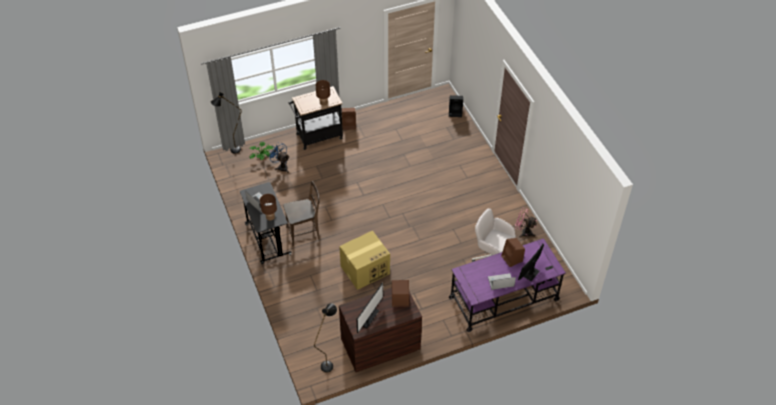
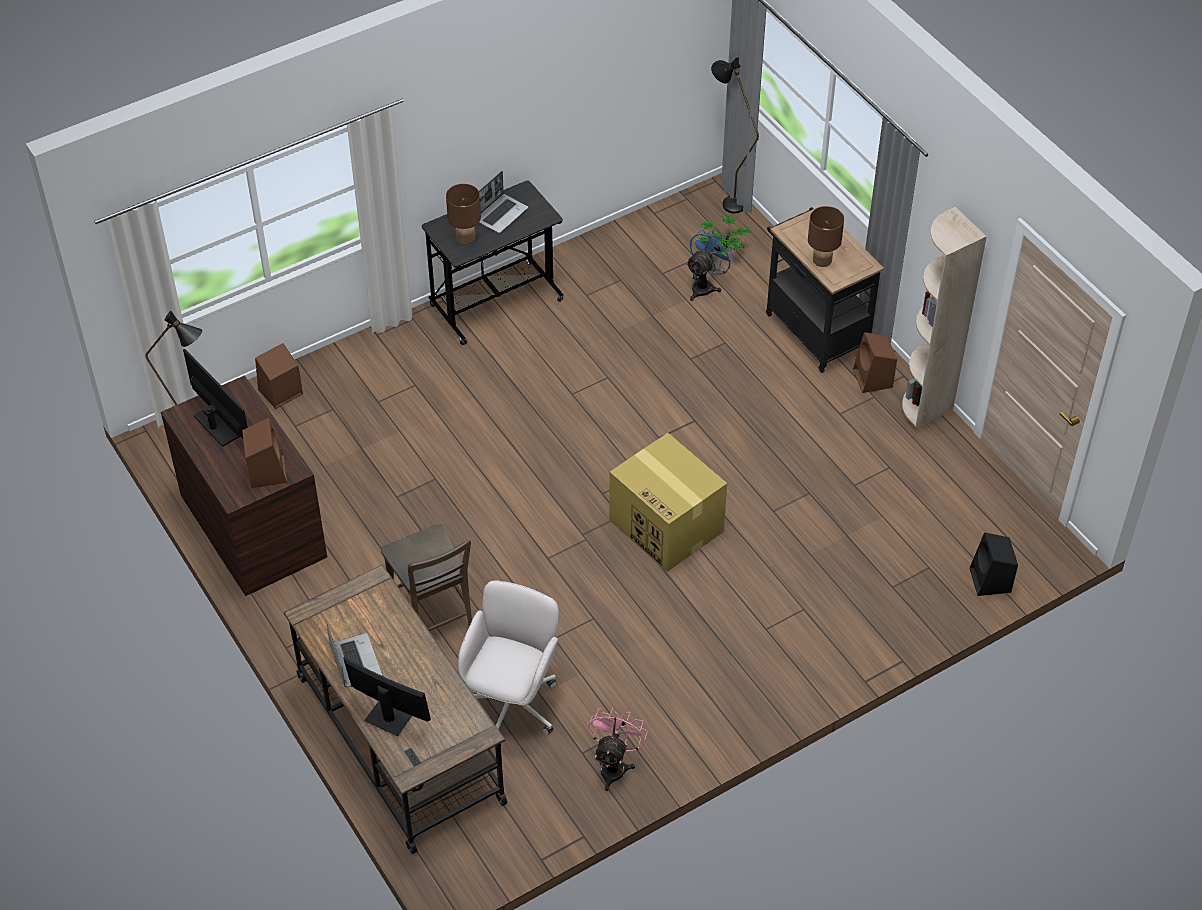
camera: 80 degrees right, 0 degrees up
brown chair [283,181,320,246] -> brown chair moved to [381,524,472,631]
cardboard box [339,231,390,290] -> cardboard box moved to [609,433,727,572]
monitor [356,283,383,333] -> monitor turned 150 degrees counterclockwise [183,349,248,447]
purple desk [449,238,566,332] -> brown desk [284,564,507,854]
brown speaker [501,238,525,267] -> brown speaker moved to [255,343,303,409]
none -> beige bookcase [902,207,987,428]

